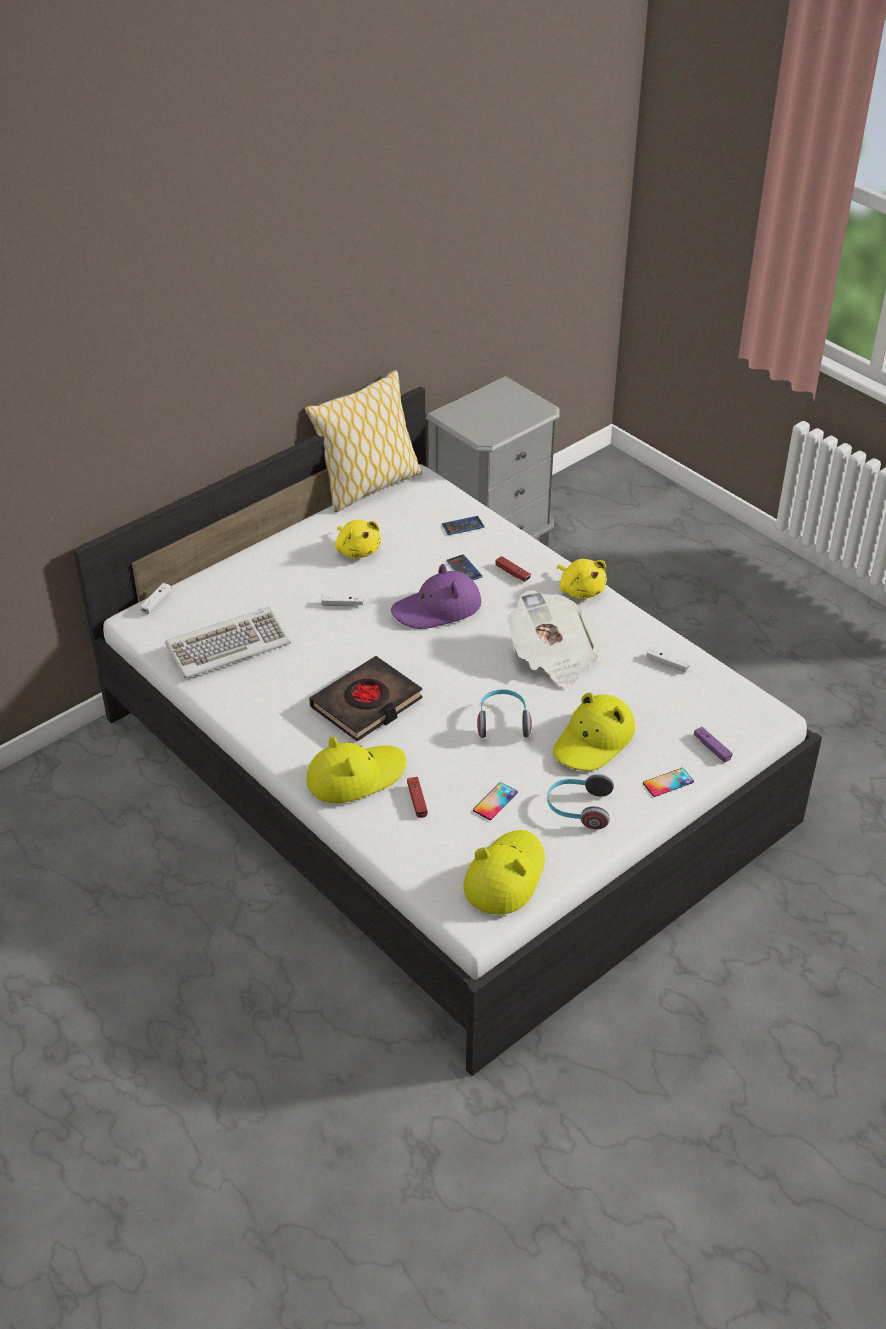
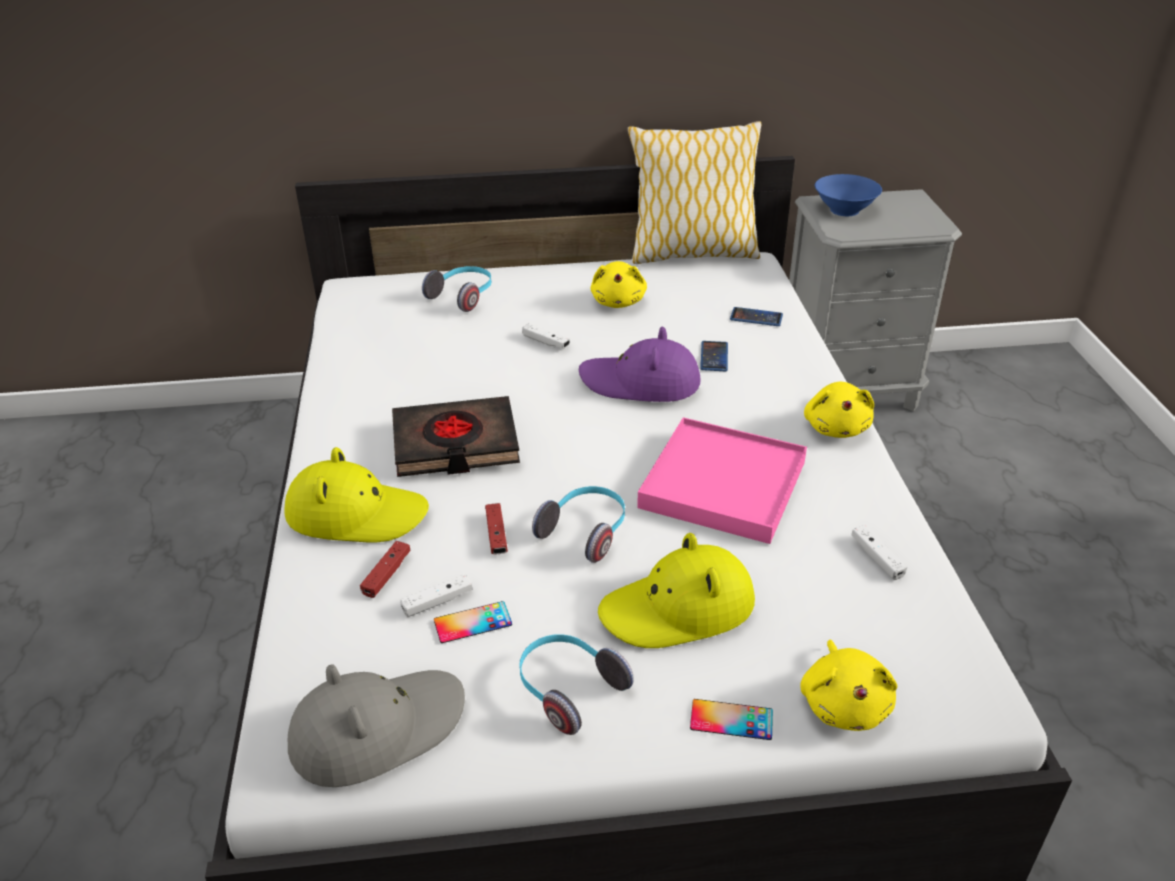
camera: 35 degrees right, 5 degrees down
white game controller [140,583,171,614] -> white game controller moved to [400,574,473,617]
keyboard [165,607,291,678] -> none
yellow hat [464,830,545,915] -> grey hat [288,664,465,787]
red game controller [495,556,531,582] -> red game controller moved to [485,503,508,554]
newspaper [507,590,598,688] -> pink tray [637,417,807,544]
purple game controller [694,727,733,762] -> yellow plush toy [800,640,897,731]
none -> headphones [422,266,492,312]
none -> blue bowl [815,174,882,216]

